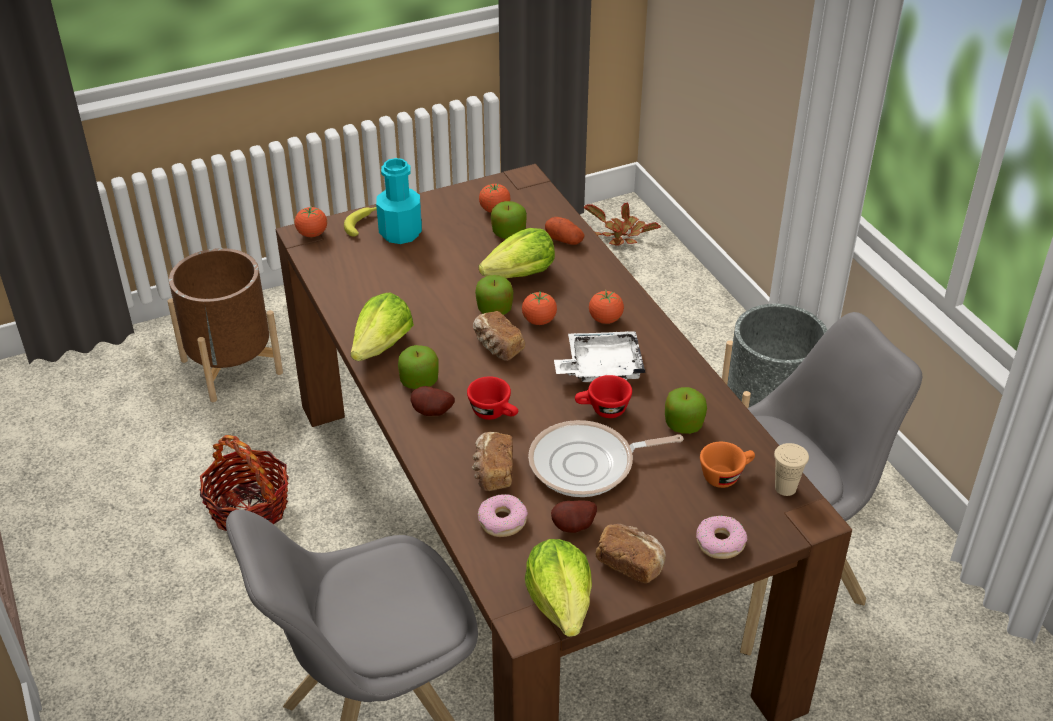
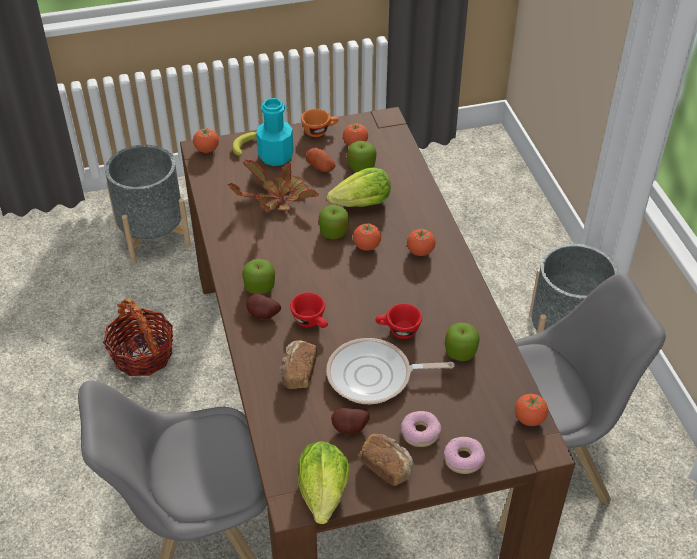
camera: 10 degrees right, 5 degrees up
brown planter [167,248,283,402] -> grey planter [105,145,191,264]
lettuce [350,293,414,361] -> none
bread [473,311,525,361] -> none
donut [478,494,528,537] -> donut moved to [401,411,442,447]
potato [545,217,584,245] -> potato moved to [306,148,336,172]
white tray [554,331,646,382] -> none
potted plant [583,203,661,246] -> potted plant moved to [228,160,319,211]
orange cup [700,442,755,488] -> orange cup moved to [301,109,338,137]
beige cup [774,443,809,496] -> tomato [515,394,548,426]

